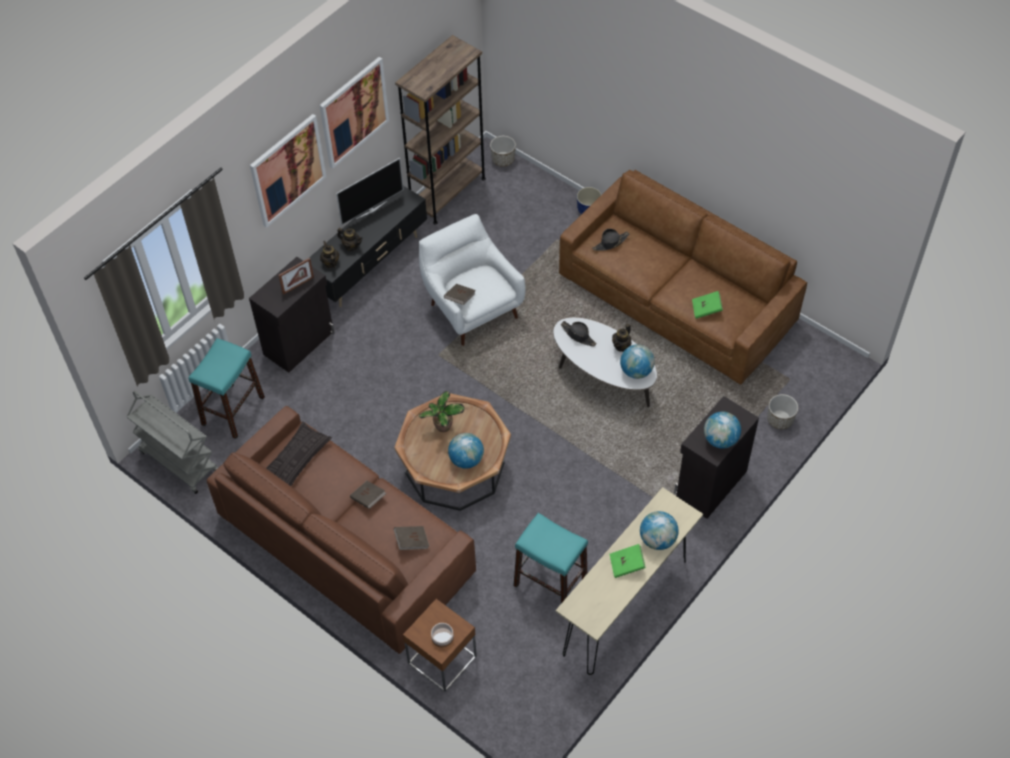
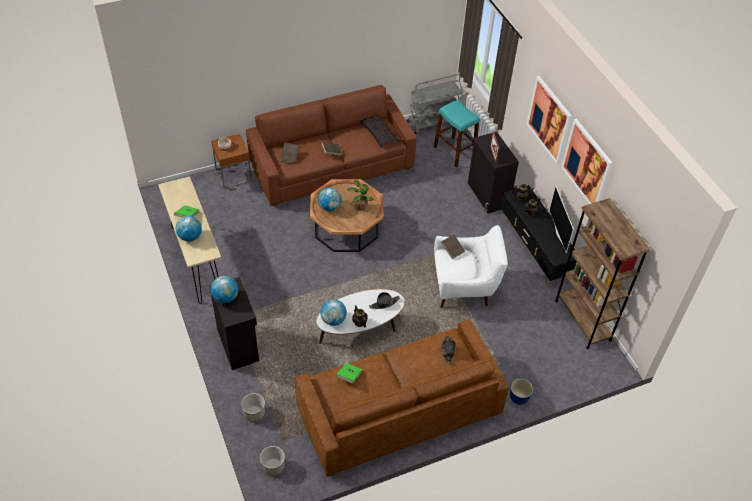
camera: 115 degrees right, 5 degrees down
planter [490,136,516,167] -> planter moved to [260,446,285,476]
turquoise stool [513,513,588,603] -> none

